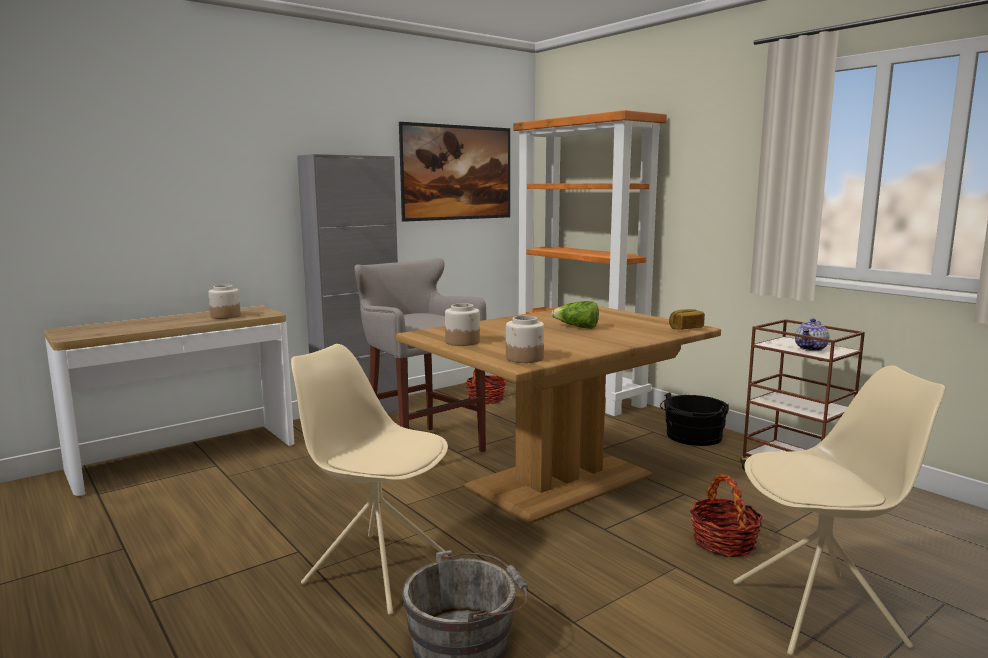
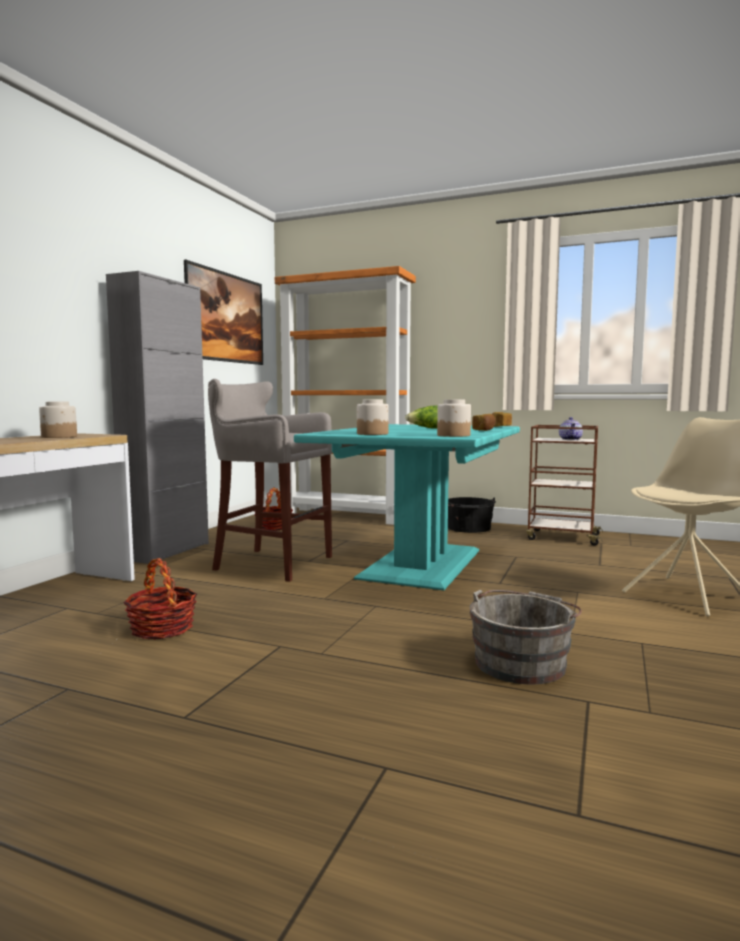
camera: 30 degrees left, 5 degrees down
beige chair [291,344,453,615] -> none
brown dining table [396,306,721,524] -> turquoise dining table [294,424,520,590]
basket [690,474,763,557] -> basket moved to [123,558,197,640]
none -> bread [472,414,495,431]

